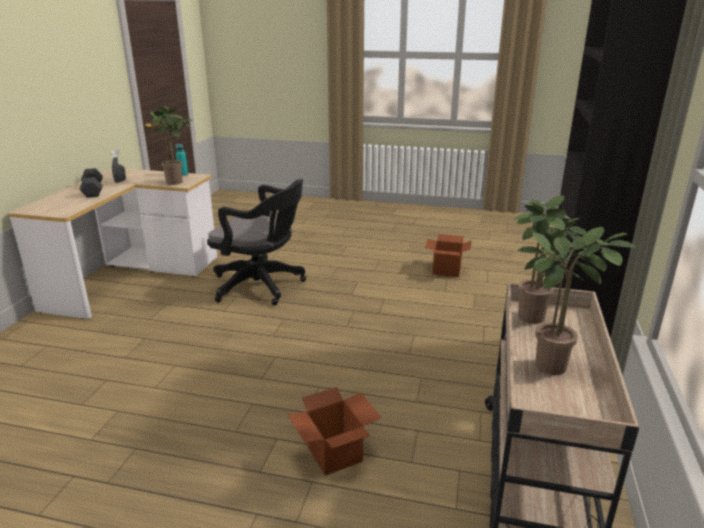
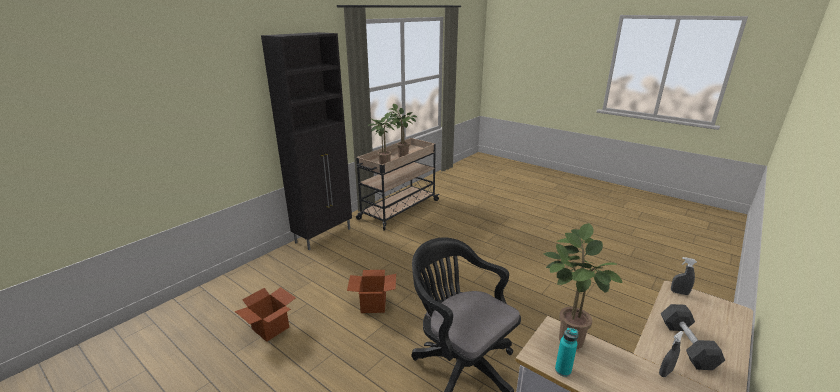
camera: 155 degrees left, 0 degrees up
cardboard box [288,387,382,476] -> cardboard box moved to [347,270,396,313]
none -> grey spray bottle [671,257,697,295]

